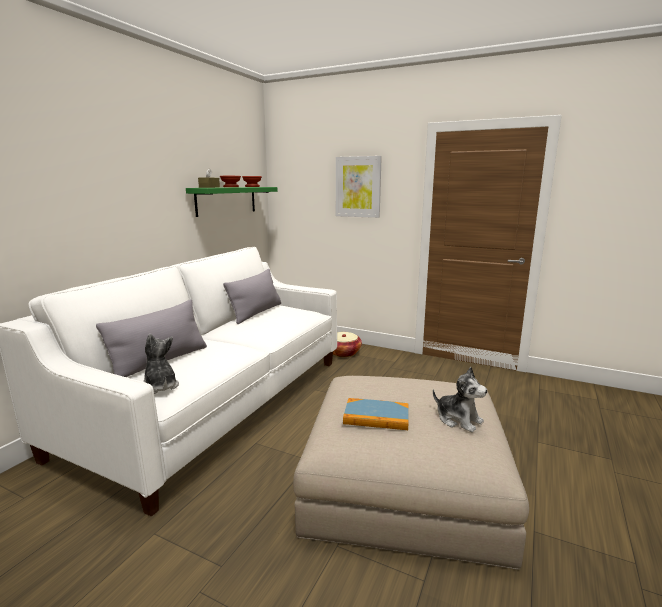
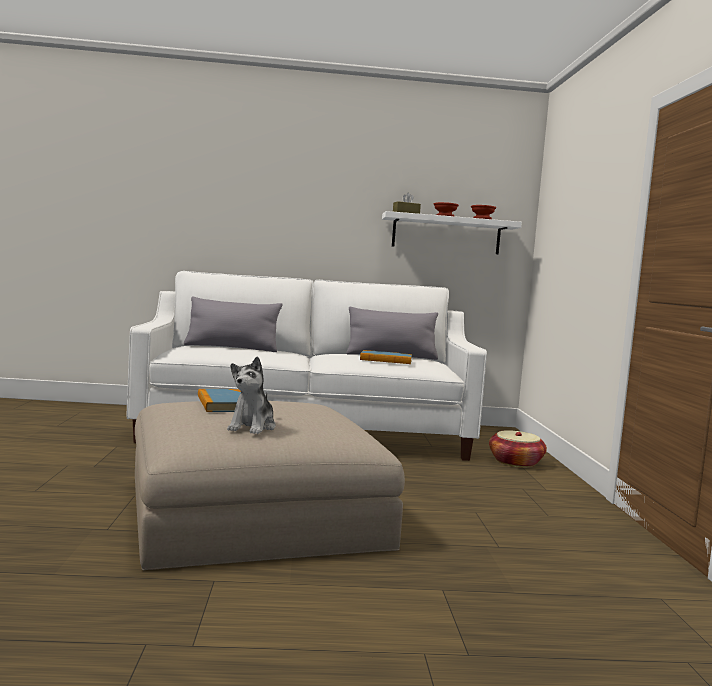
camera: 60 degrees right, 10 degrees down
plush toy [143,334,179,394] -> none
green shelf [186,187,278,217] -> white shelf [382,211,522,254]
picture [336,156,382,218] -> none
none -> book [360,350,412,364]

